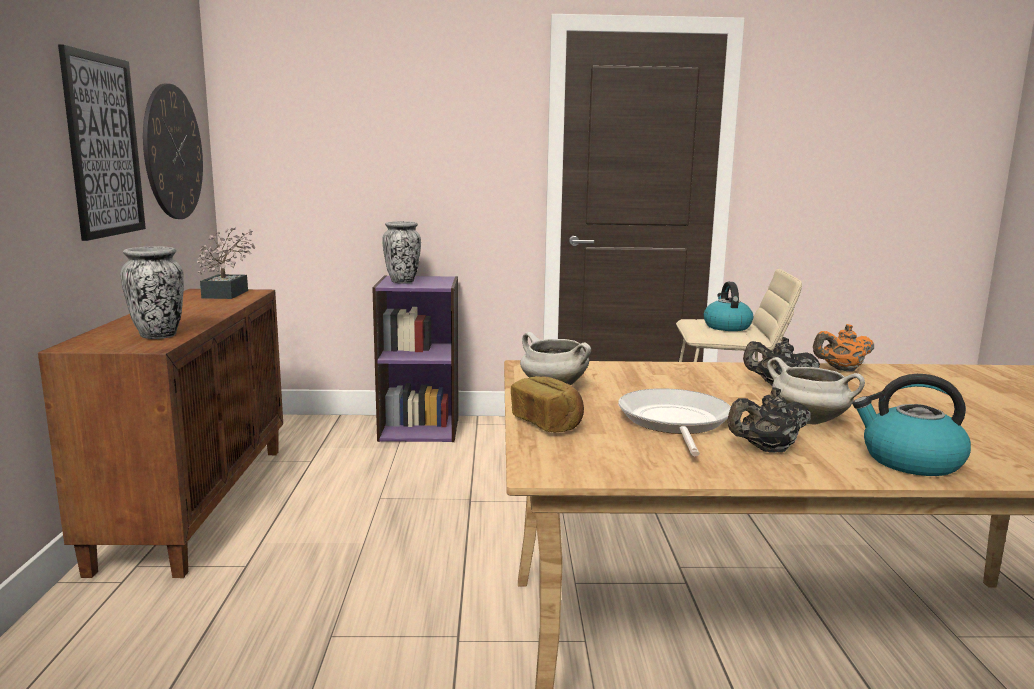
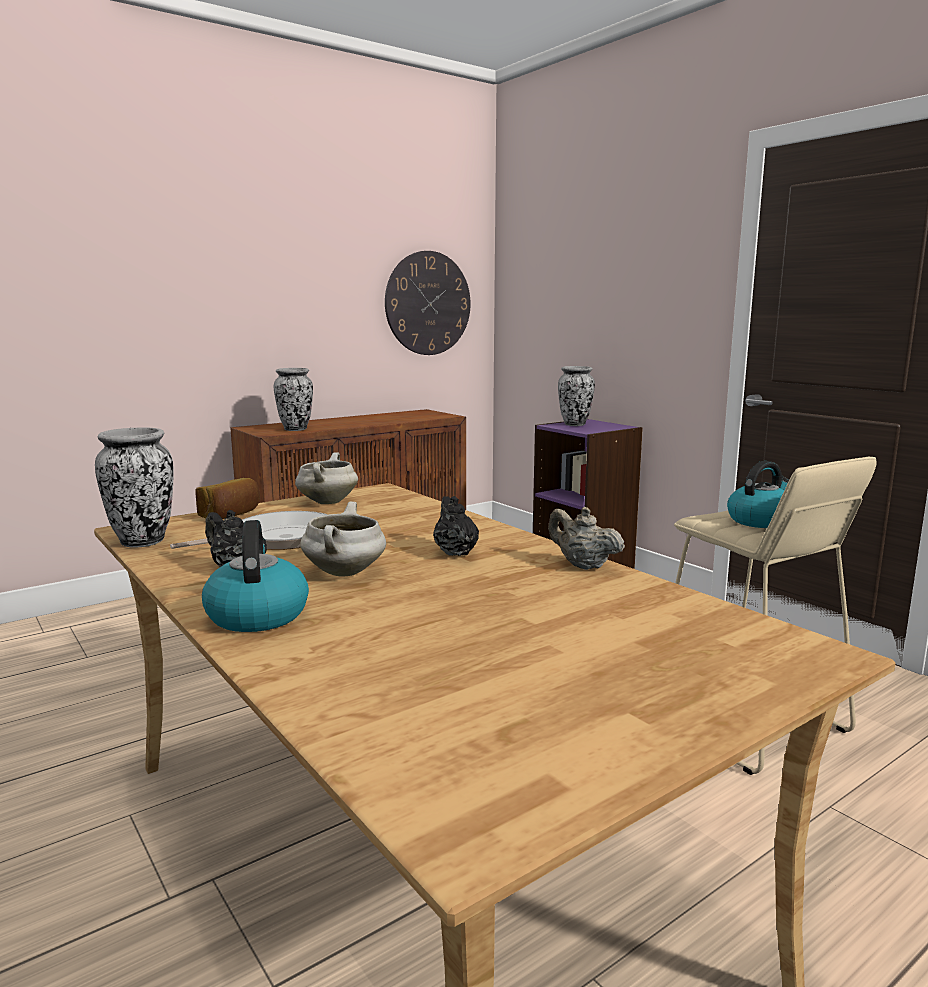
camera: 55 degrees right, 0 degrees up
picture [58,44,146,241] -> none
potted plant [197,227,256,299] -> none
orange teapot [813,324,874,371] -> beige teapot [548,507,625,570]
none -> vase [95,428,174,548]

